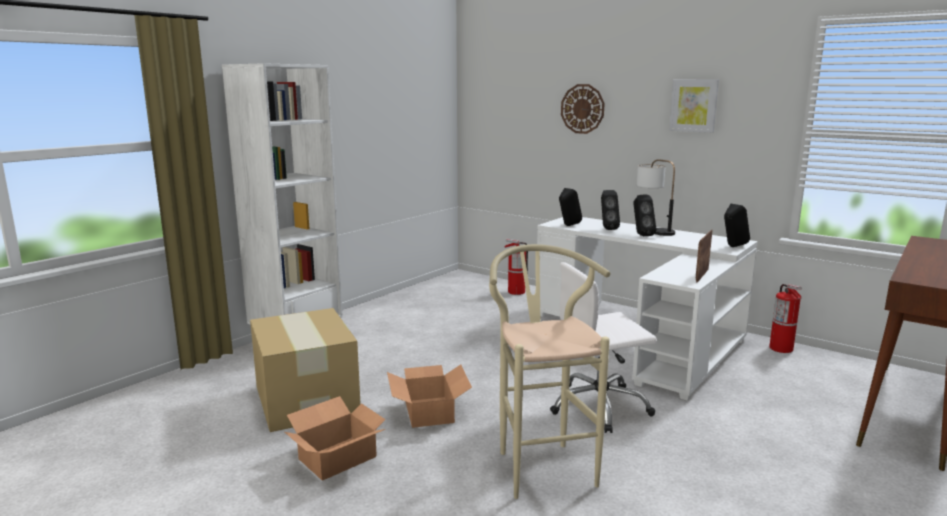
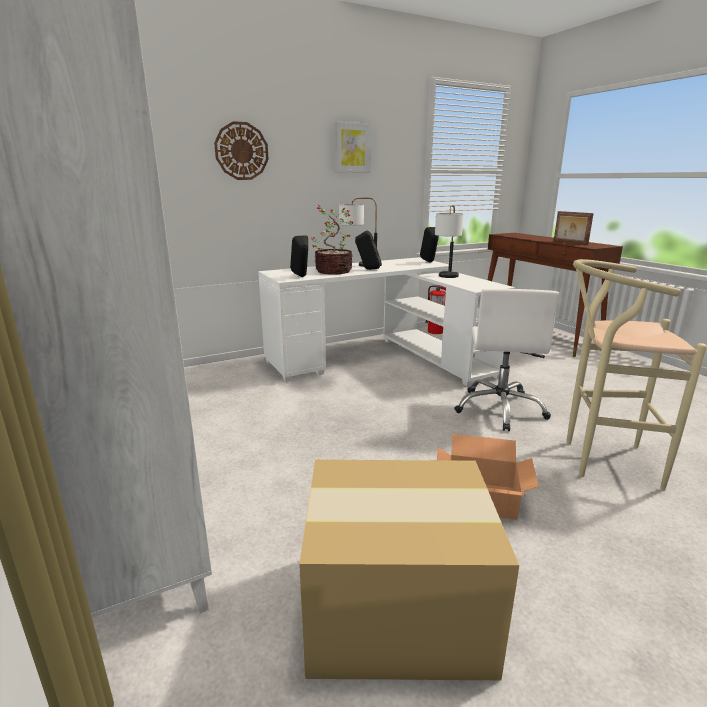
camera: 65 degrees left, 5 degrees up
cardboard box [285,396,386,481] -> none
fire extinguisher [504,239,528,295] -> none
black speaker [601,190,620,230] -> potted plant [311,205,353,275]
picture frame [696,230,712,283] -> picture frame moved to [554,211,594,245]
none -> table lamp [435,205,464,278]

